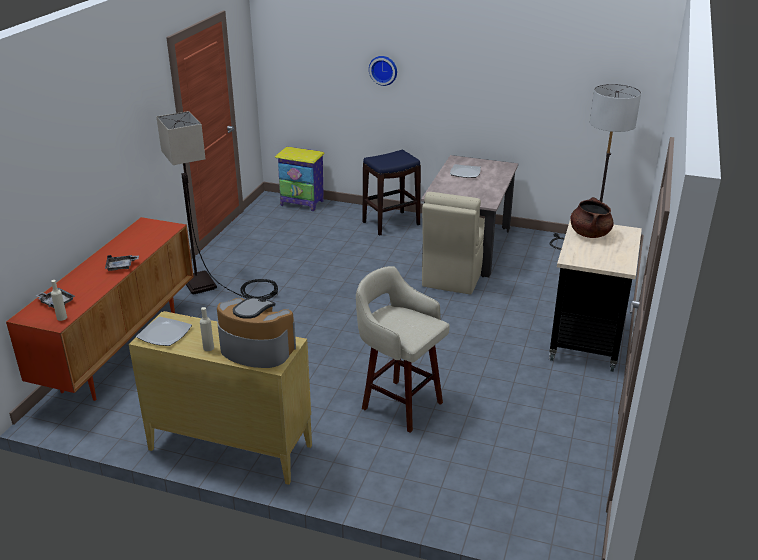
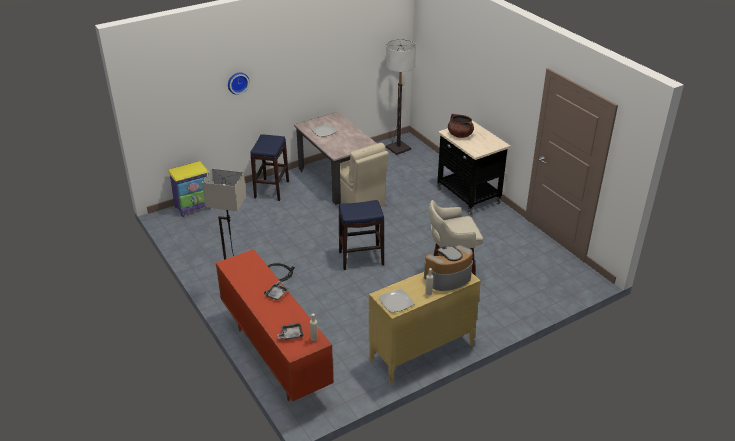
camera: 50 degrees left, 5 degrees up
none -> stool [339,200,384,270]

